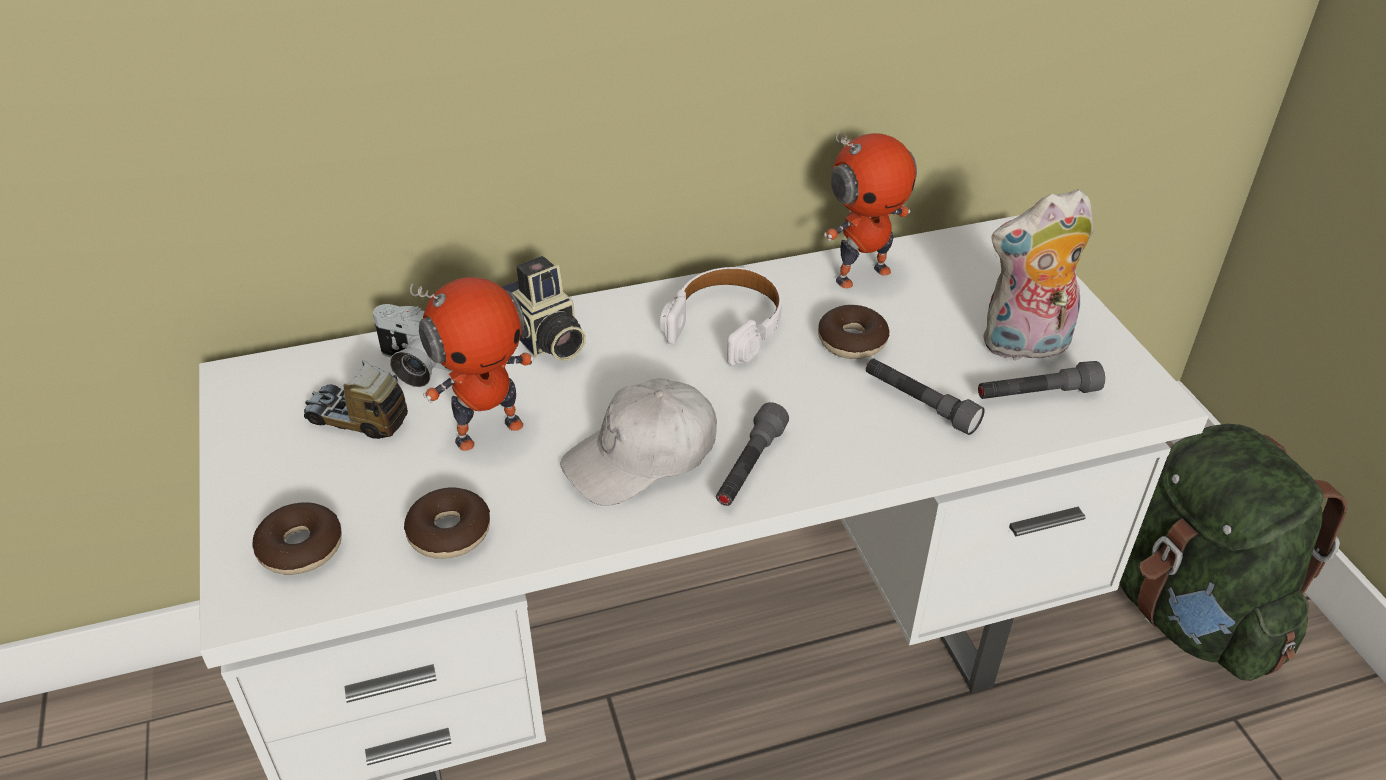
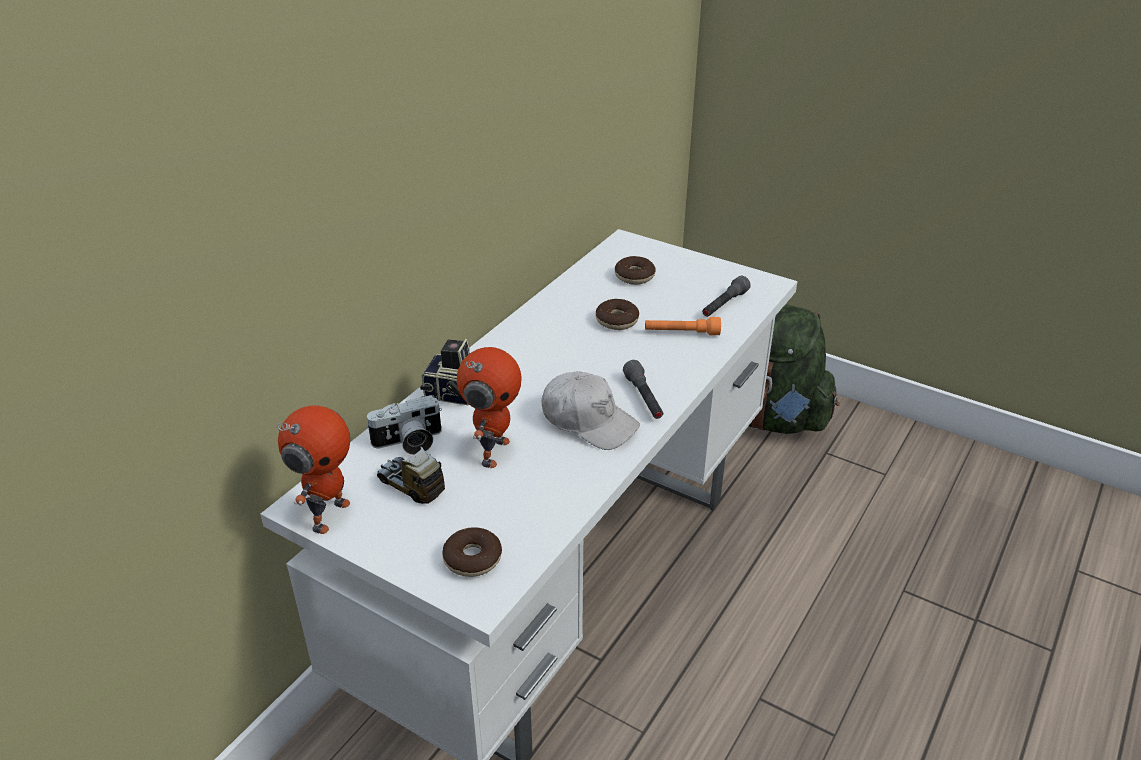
camera: 40 degrees left, 5 degrees down
toy truck [304,360,408,439] -> toy truck turned 60 degrees clockwise [377,447,445,504]
donut [404,487,490,559] -> donut moved to [615,256,656,285]
white cap [560,378,717,506] -> white cap turned 75 degrees counterclockwise [542,371,640,450]
white headphones [660,267,782,366] -> none
toy robot [824,132,917,288] -> toy robot moved to [278,405,350,534]
grey flashlight [866,358,985,435] -> orange flashlight [645,317,721,335]
plush toy [983,189,1094,360] -> none

